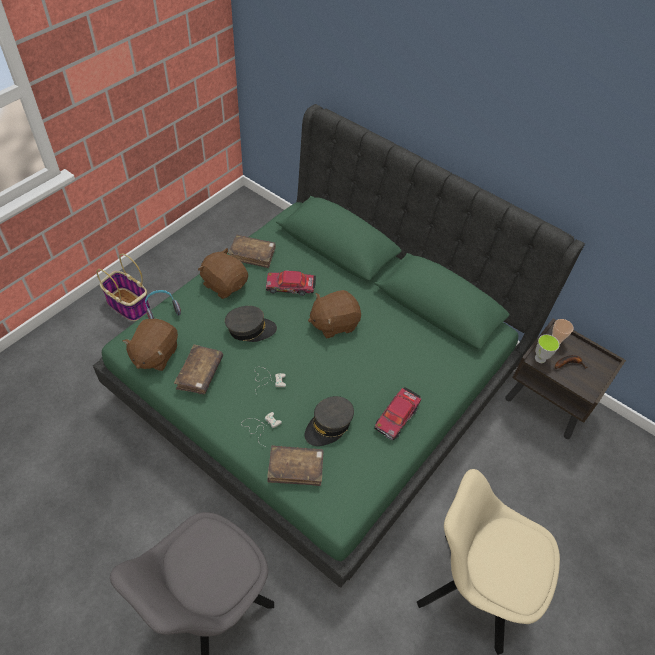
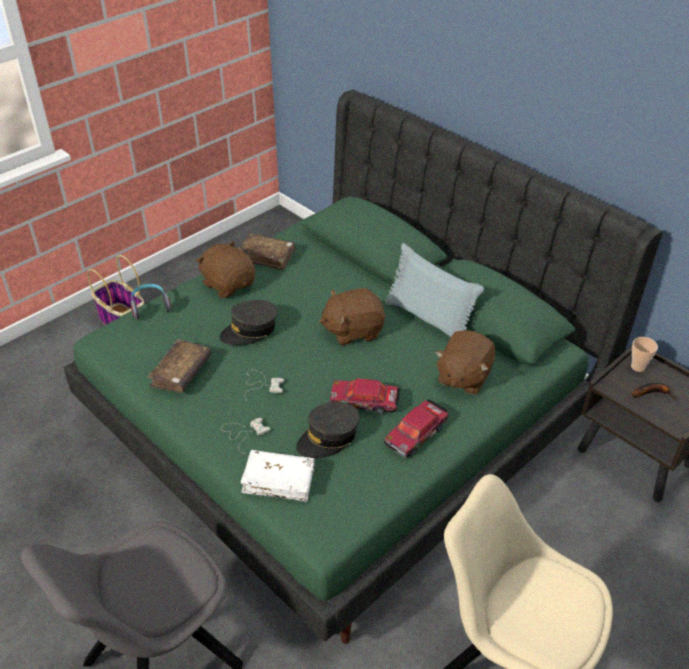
camera: 10 degrees right, 10 degrees down
brown plush toy [123,318,178,371] -> brown plush toy moved to [435,330,495,395]
grey cap [225,306,277,342] -> grey cap turned 150 degrees clockwise [220,300,278,345]
toy car [266,271,316,296] -> toy car moved to [330,378,400,415]
brown book [267,445,324,486] -> white book [240,450,314,502]
cup [535,334,560,363] -> none
none -> blue pillow [385,243,484,338]

